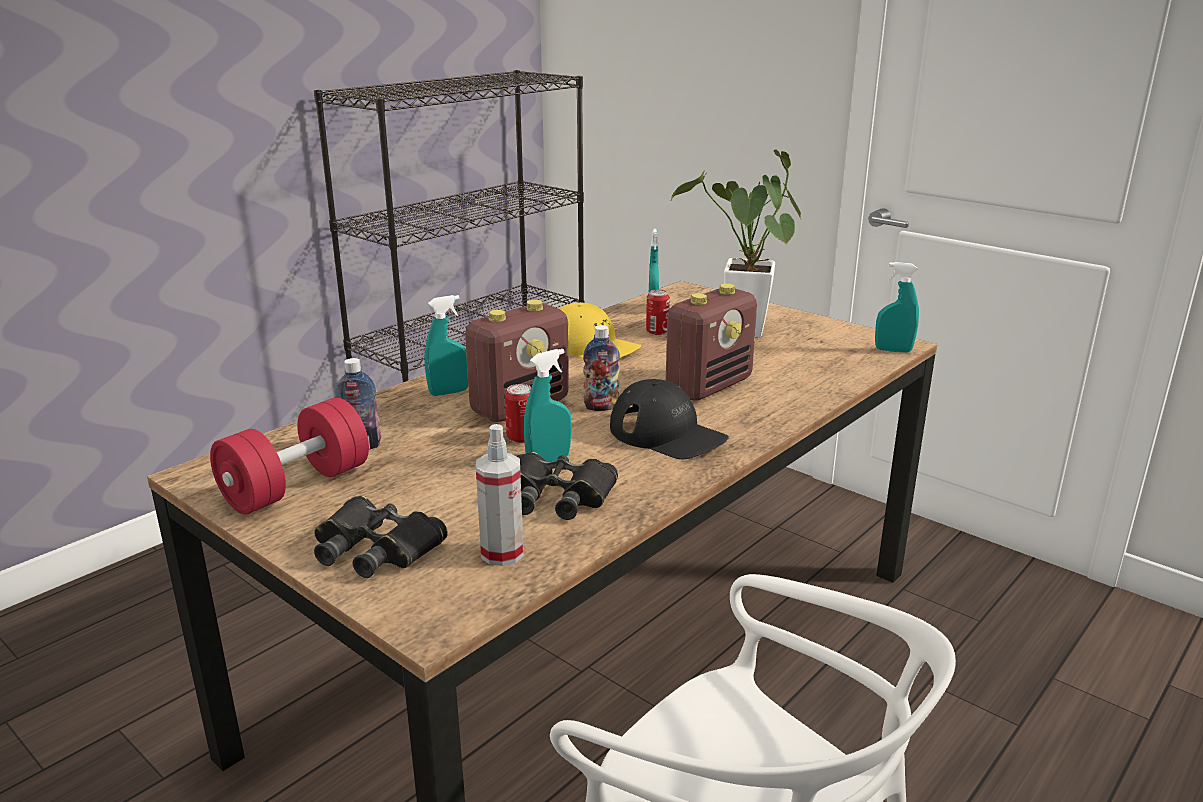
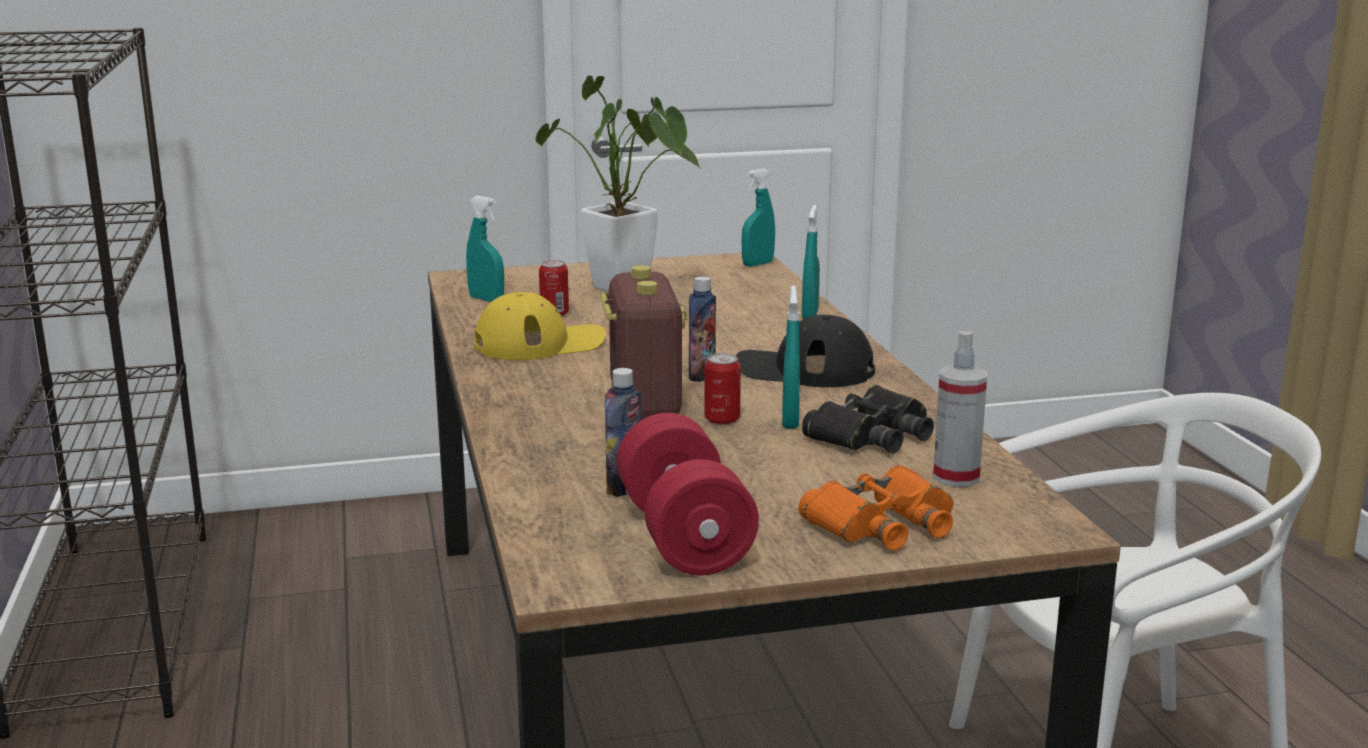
camera: 55 degrees left, 5 degrees down
black binoculars [314,496,448,578] -> orange binoculars [798,465,953,551]
turquoise spray bottle [425,295,468,396] -> turquoise spray bottle moved to [802,205,820,319]
black cap [610,379,729,459] -> black cap turned 150 degrees counterclockwise [736,315,875,387]
radio [666,284,757,401] -> none

